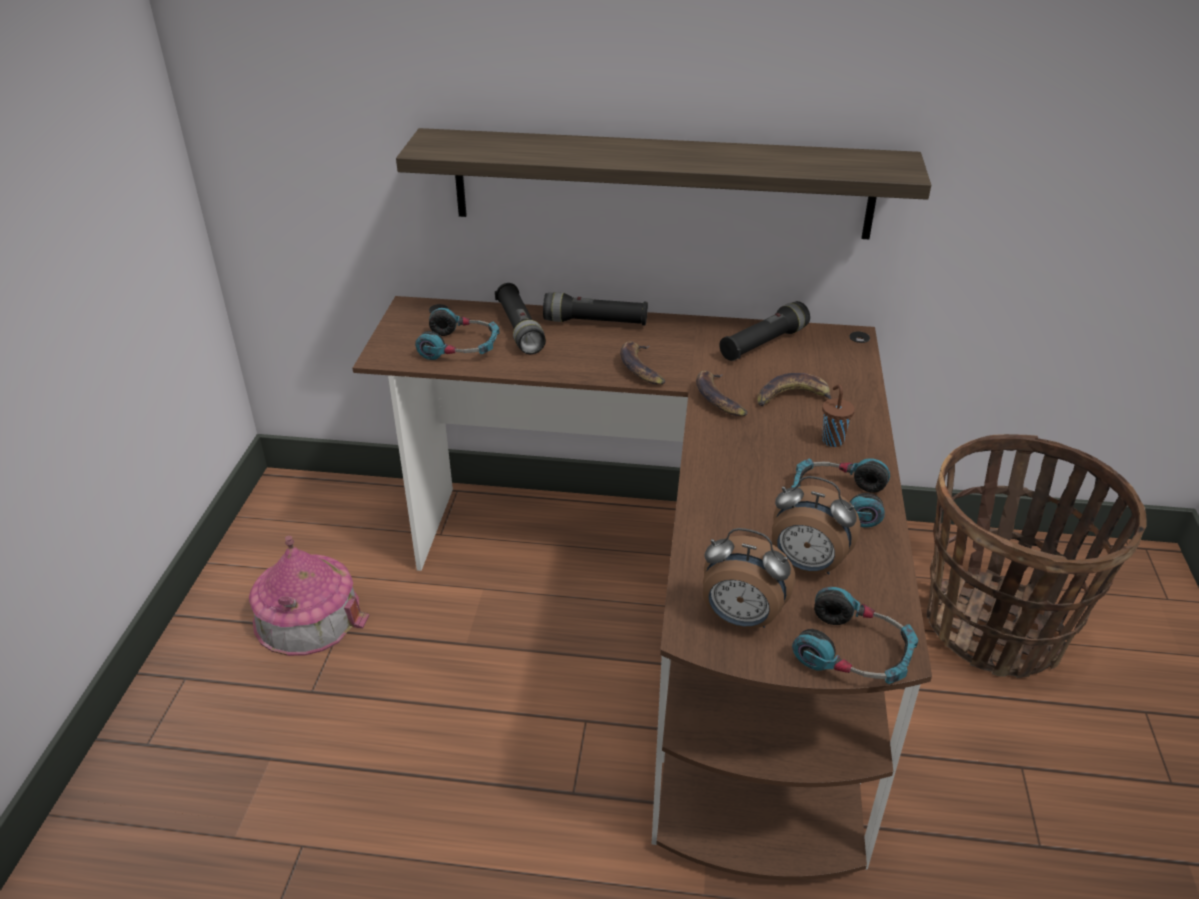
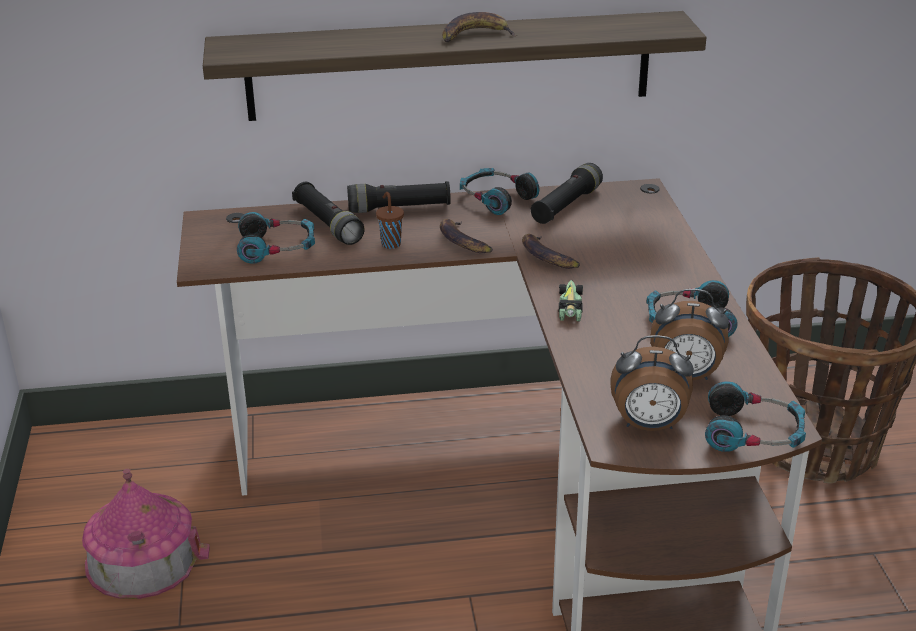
camera: 15 degrees left, 5 degrees down
banana [757,373,832,406] -> banana moved to [442,12,518,42]
brown cup [822,384,855,447] -> brown cup moved to [376,192,404,249]
none -> headphones [460,168,539,215]
none -> toy car [559,280,583,321]

